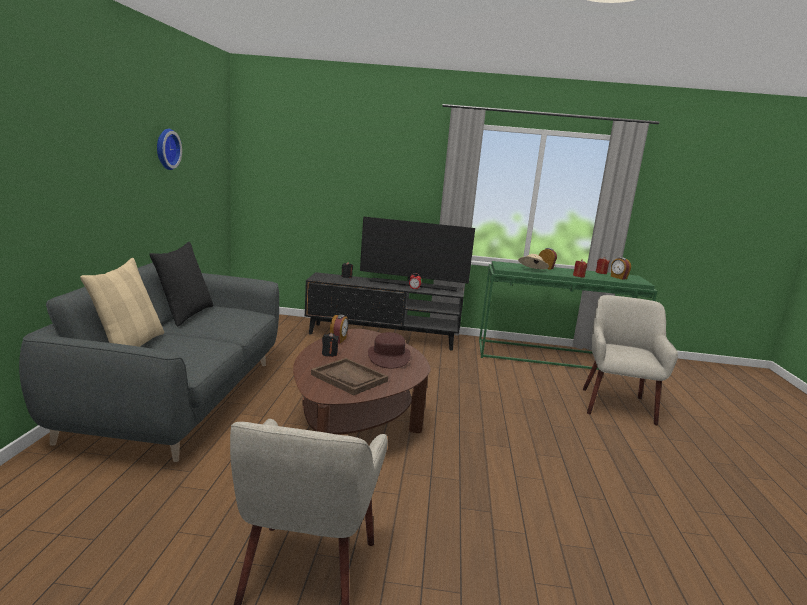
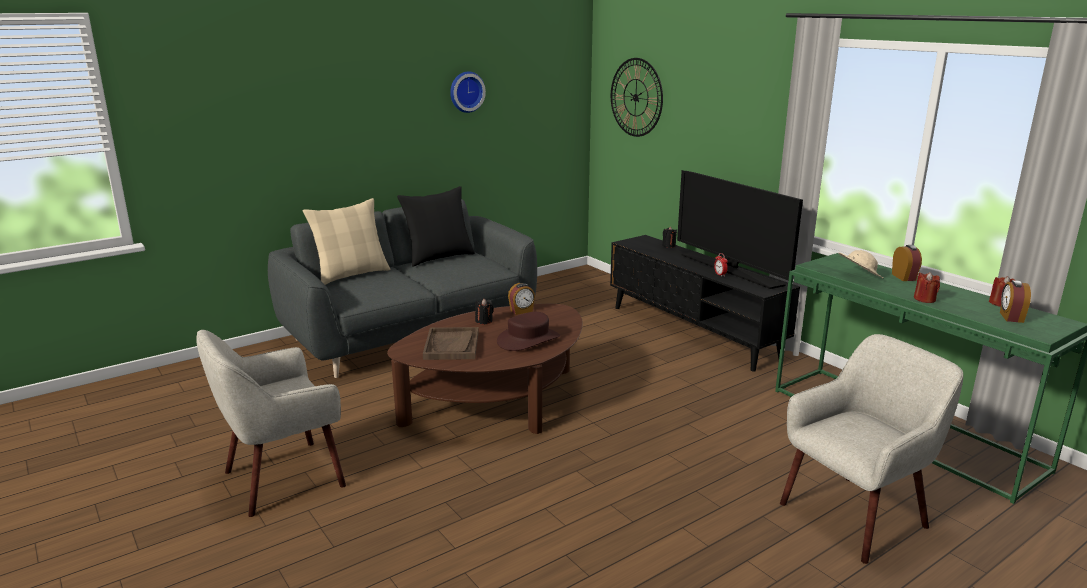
camera: 50 degrees right, 5 degrees up
none -> wall clock [611,58,663,137]

